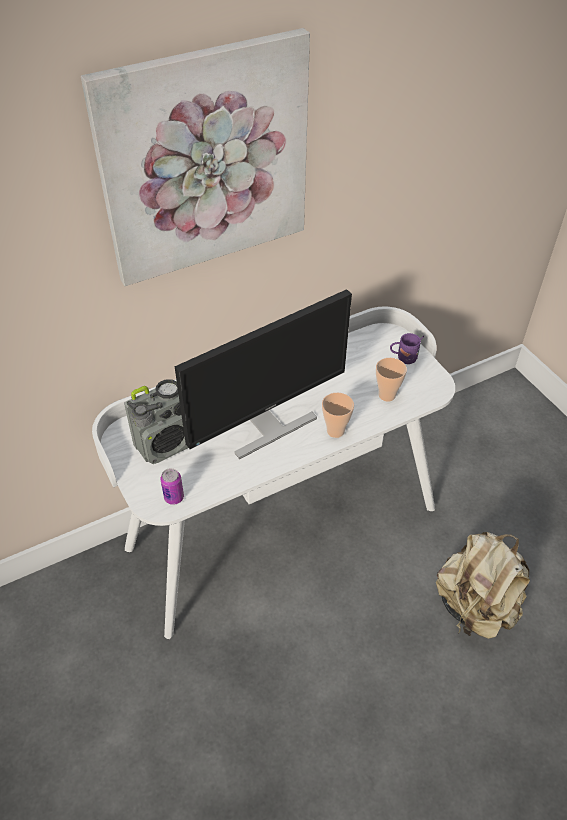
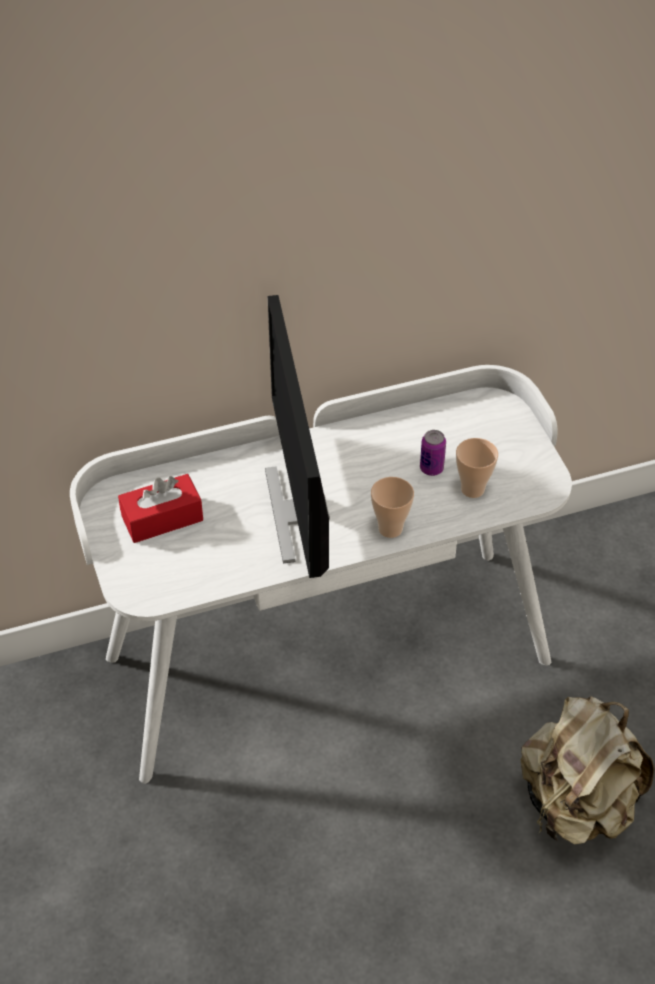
camera: 10 degrees right, 0 degrees up
picture [81,28,310,286] -> none
radio [124,379,188,464] -> red tissue box [118,474,203,543]
can [160,468,184,505] -> can moved to [420,430,446,476]
monitor [175,289,352,459] -> monitor turned 105 degrees clockwise [265,295,330,578]
purple mug [390,333,424,364] -> none

